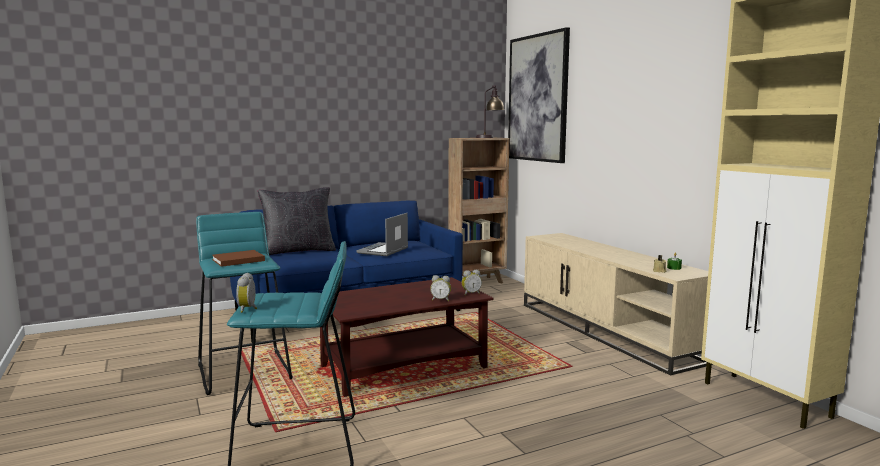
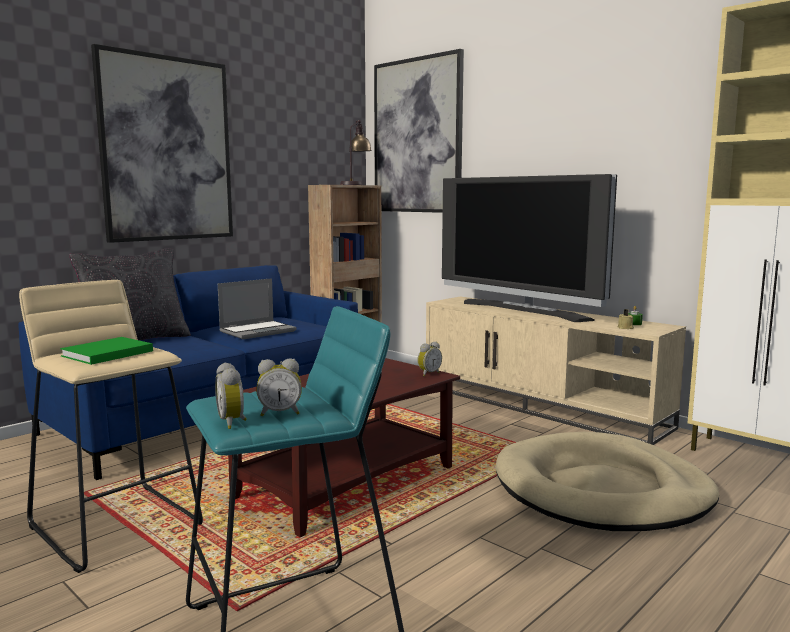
camera: 20 degrees left, 0 degrees up
turquoise stool [196,212,293,395] -> beige stool [19,280,203,573]
brown book [212,250,265,267] -> green book [60,337,153,365]
laptop [356,213,408,256] -> laptop turned 135 degrees counterclockwise [218,278,296,339]
alarm clock [430,275,451,301] -> alarm clock moved to [256,358,302,416]
none -> picture [91,44,233,243]
none -> television [442,174,617,322]
none -> beige dog bed [495,432,719,531]

